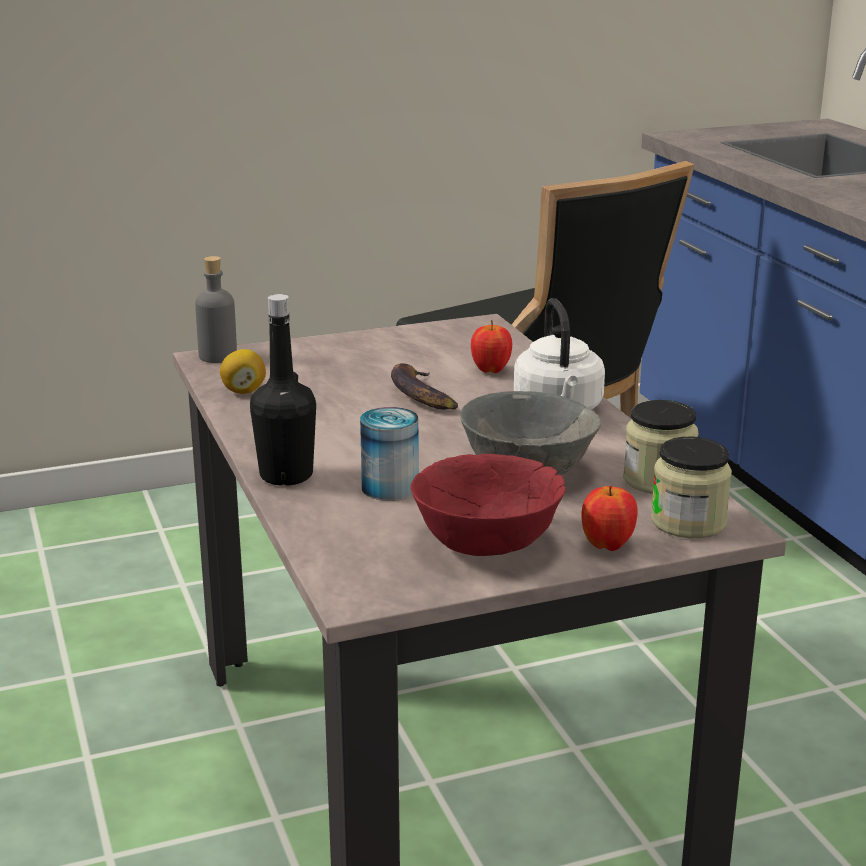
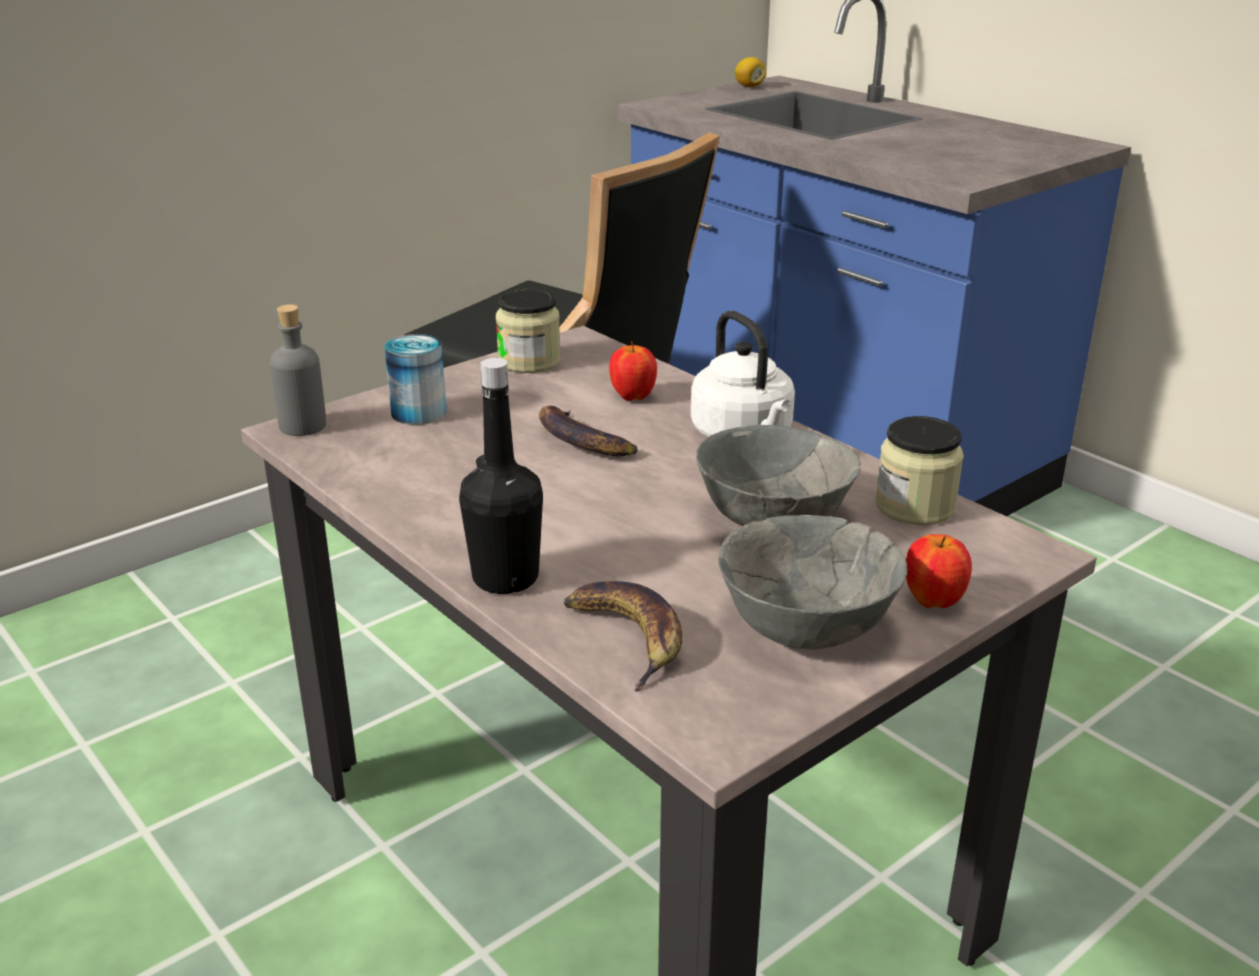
camera: 20 degrees left, 5 degrees up
lemon [220,349,266,394] -> lemon moved to [735,57,766,87]
can [360,407,419,501] -> can moved to [385,334,447,425]
red bowl [411,454,565,556] -> grey bowl [718,515,907,649]
jar [651,436,732,538] -> jar moved to [496,289,561,373]
none -> banana [564,581,682,692]

